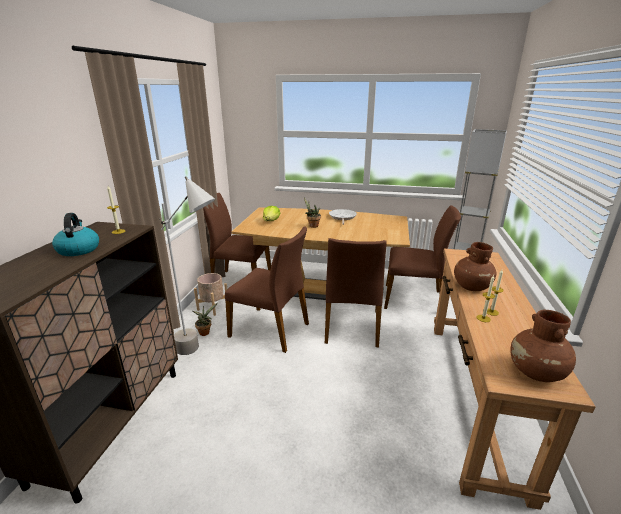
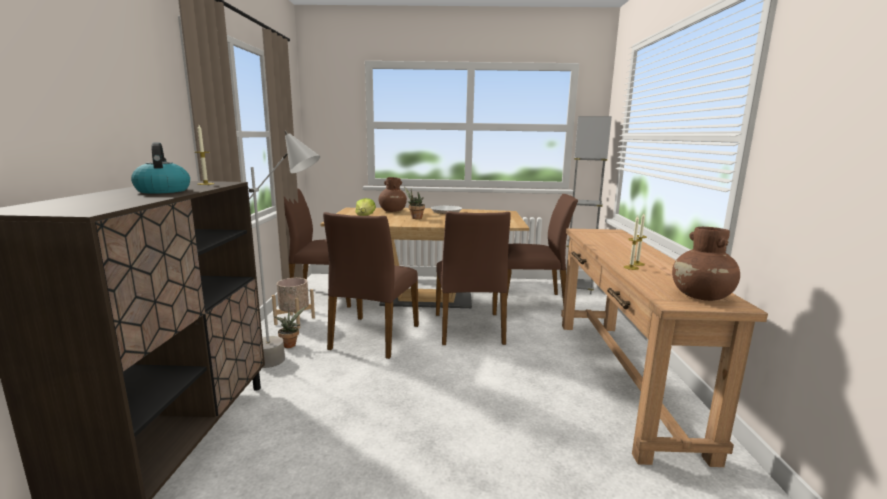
camera: 10 degrees left, 10 degrees down
brown chair [225,226,309,353] -> brown chair turned 90 degrees clockwise [323,212,419,359]
brown vase [454,242,496,291] -> brown vase moved to [379,177,407,212]

